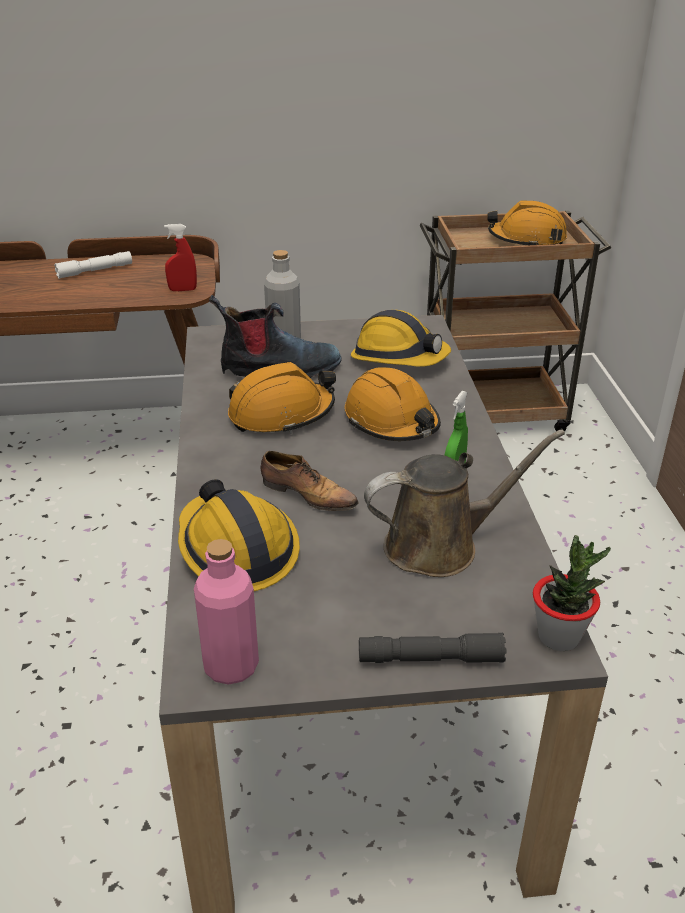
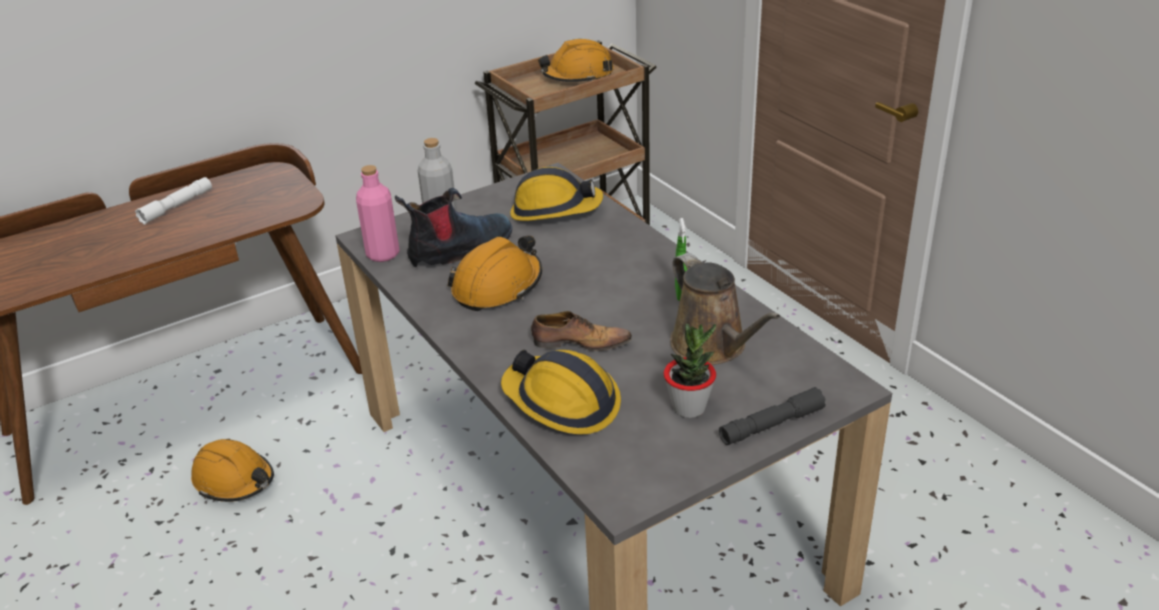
camera: 25 degrees left, 0 degrees up
red spray bottle [164,224,197,291] -> none
pink bottle [194,539,259,685] -> pink bottle moved to [356,165,400,262]
orange hard hat [345,367,441,441] -> orange hard hat moved to [191,439,274,502]
brown watering can [364,430,565,577] -> brown watering can turned 105 degrees clockwise [670,253,780,365]
potted plant [533,535,611,651] -> potted plant moved to [664,323,716,418]

